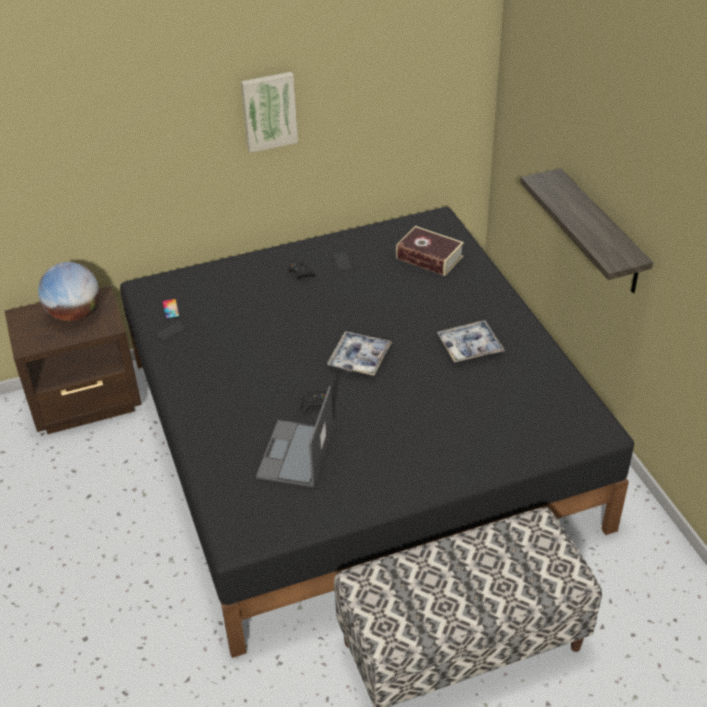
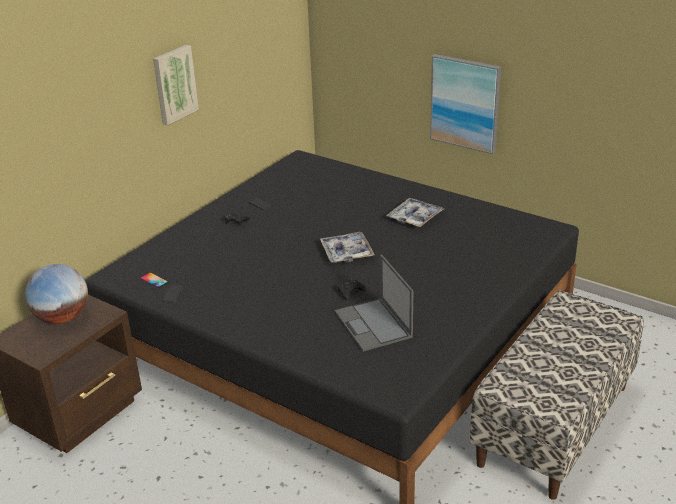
camera: 35 degrees left, 10 degrees down
book [396,226,464,276] -> none
shelf [520,168,653,293] -> picture [430,54,501,154]

